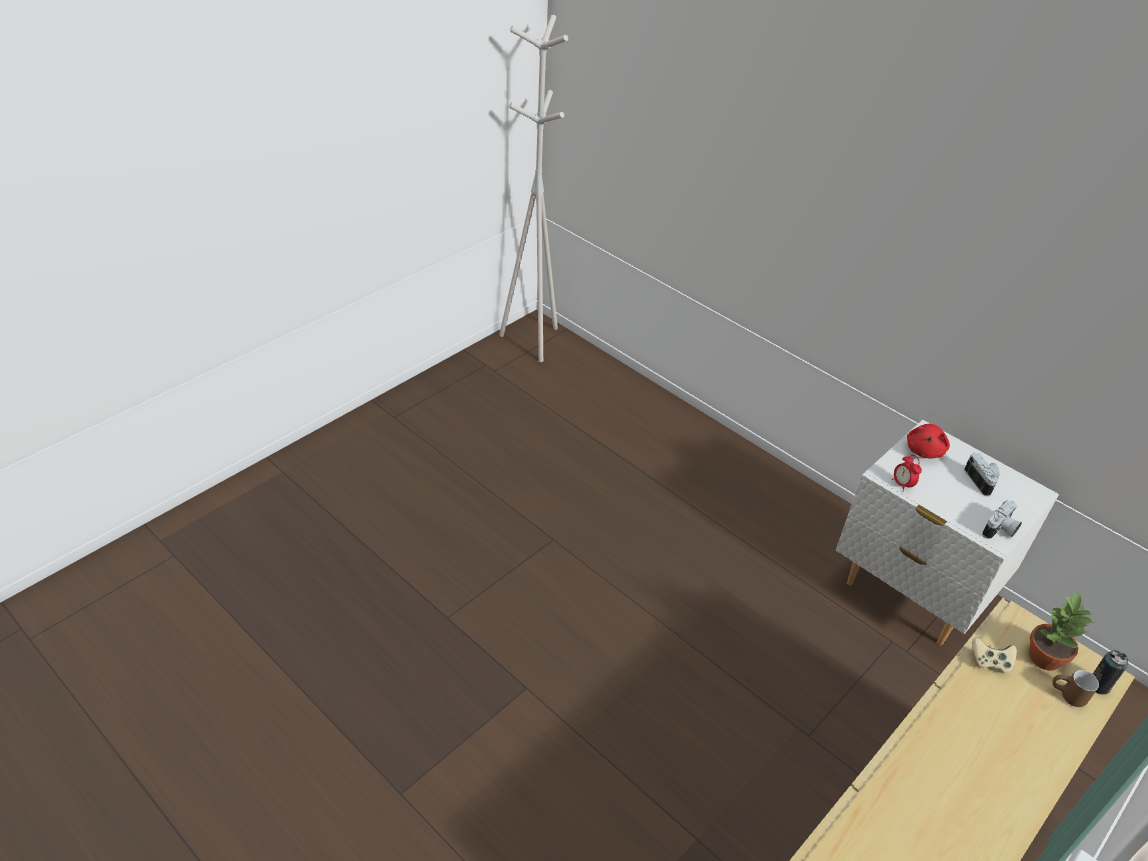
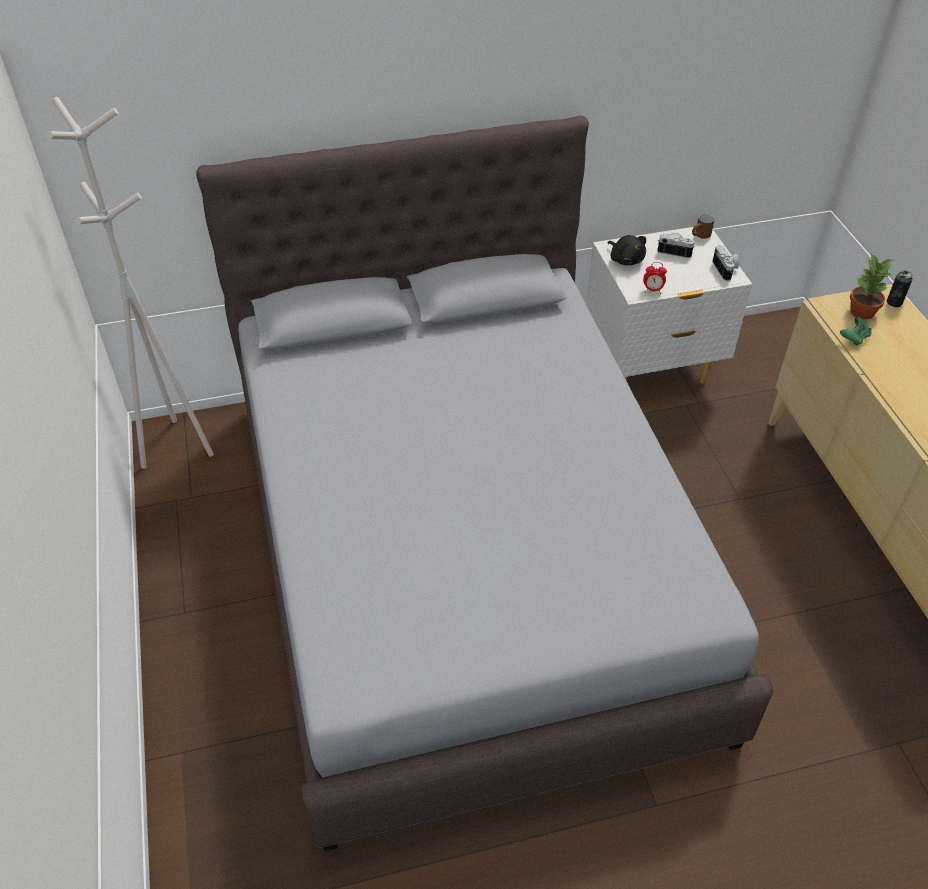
camera: 55 degrees left, 5 degrees up
red plush toy [907,424,950,459] -> black plush toy [608,235,646,266]
beige game controller [972,637,1017,673] -> green game controller [840,317,872,346]
brown mug [1053,670,1099,707] -> brown mug moved to [692,214,715,239]
none -> grey bed [196,116,773,851]

